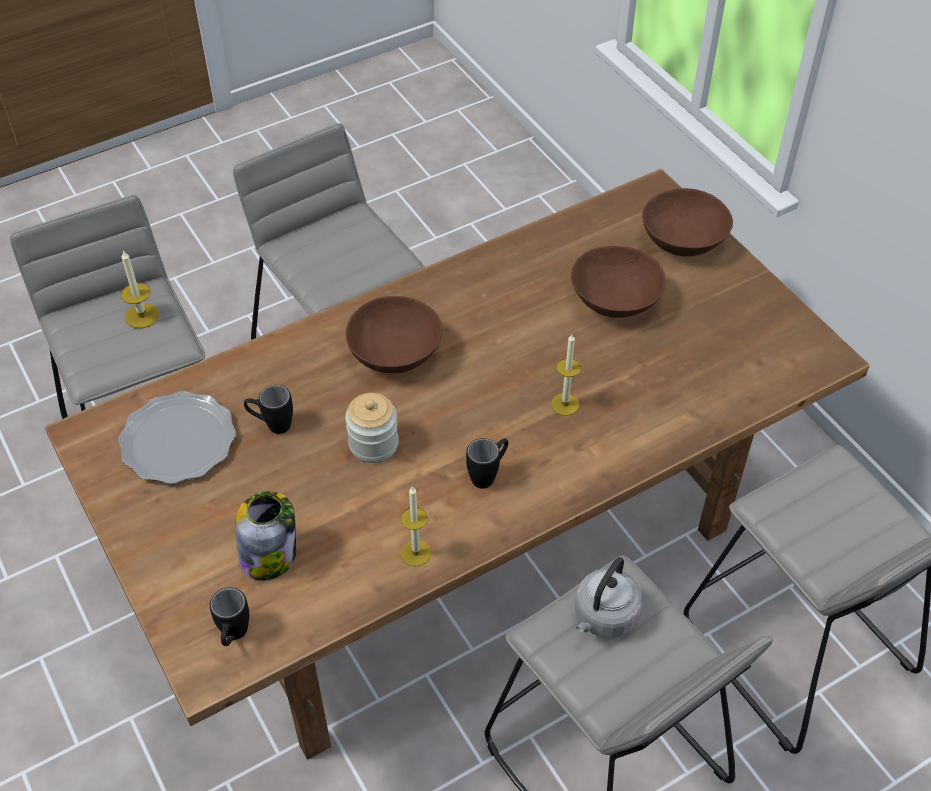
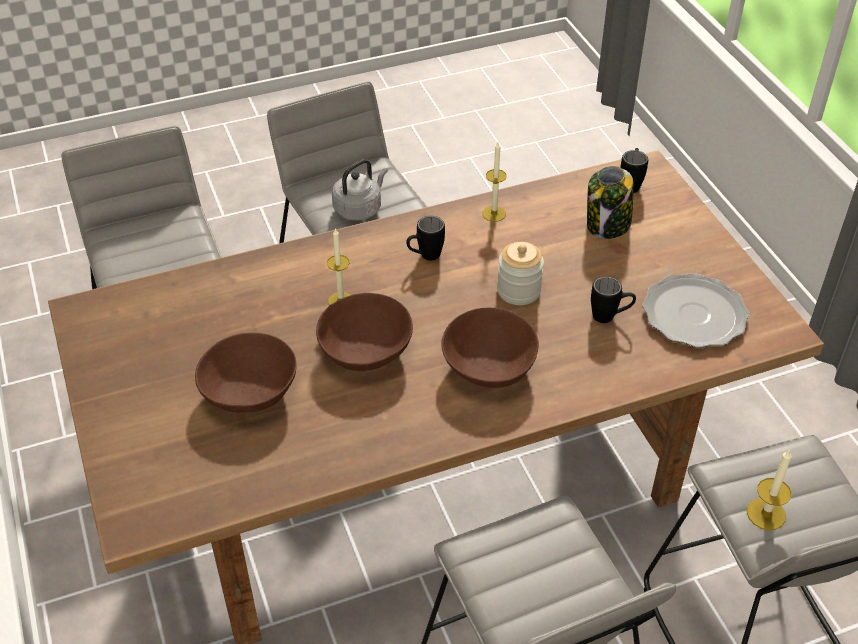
camera: 170 degrees left, 5 degrees down
brown bowl [642,188,733,257] -> brown bowl moved to [316,293,413,371]

